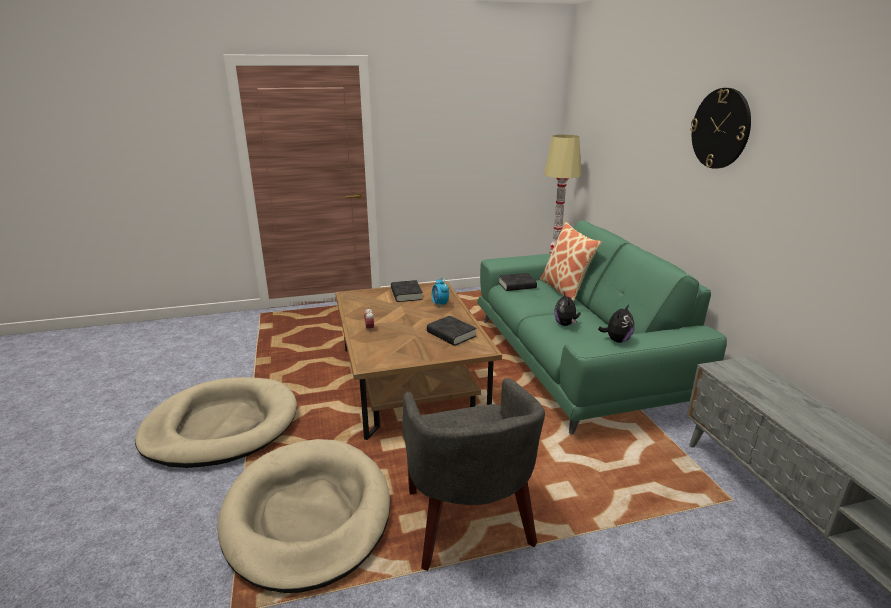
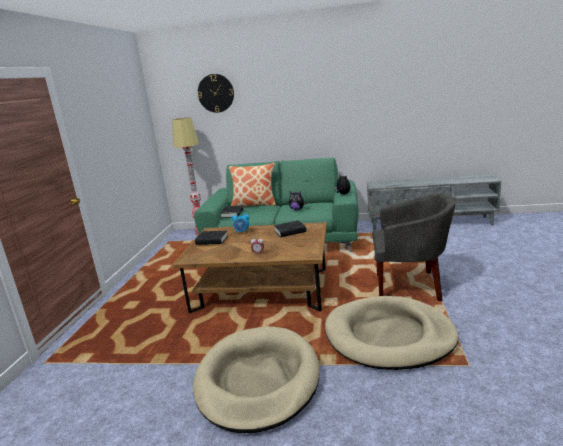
camera: 65 degrees left, 5 degrees down
wall clock [690,88,751,169] -> wall clock moved to [198,74,234,113]

